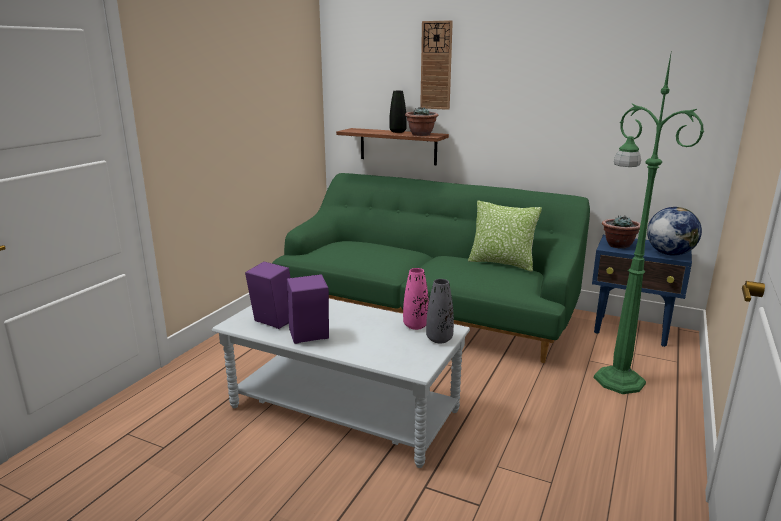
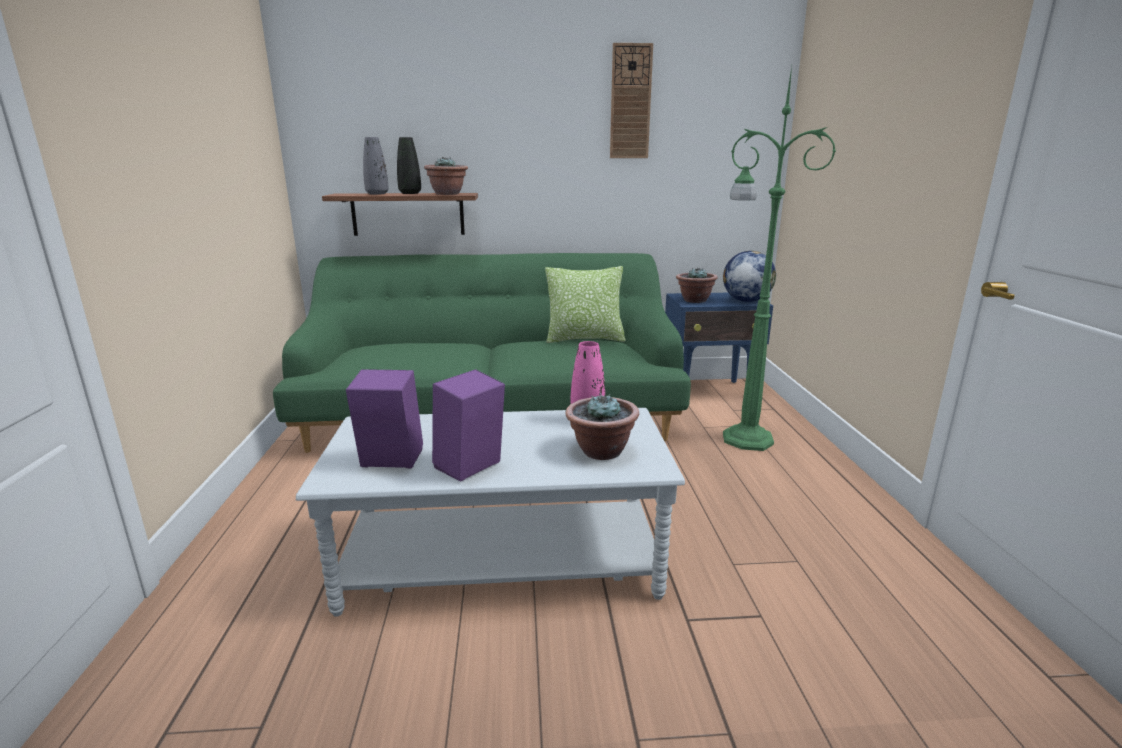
camera: 30 degrees left, 0 degrees up
wall clock [420,20,453,110] -> wall clock moved to [610,43,653,158]
grey vase [426,279,454,343] -> grey vase moved to [363,137,389,195]
none -> potted plant [565,393,639,460]

